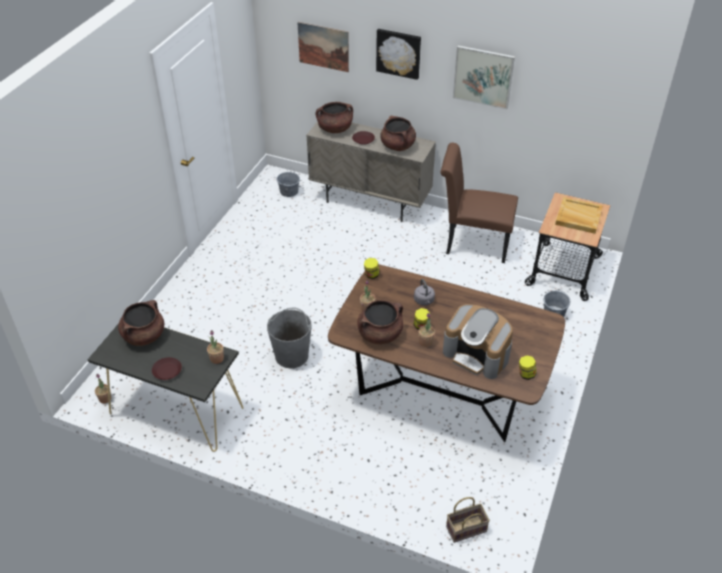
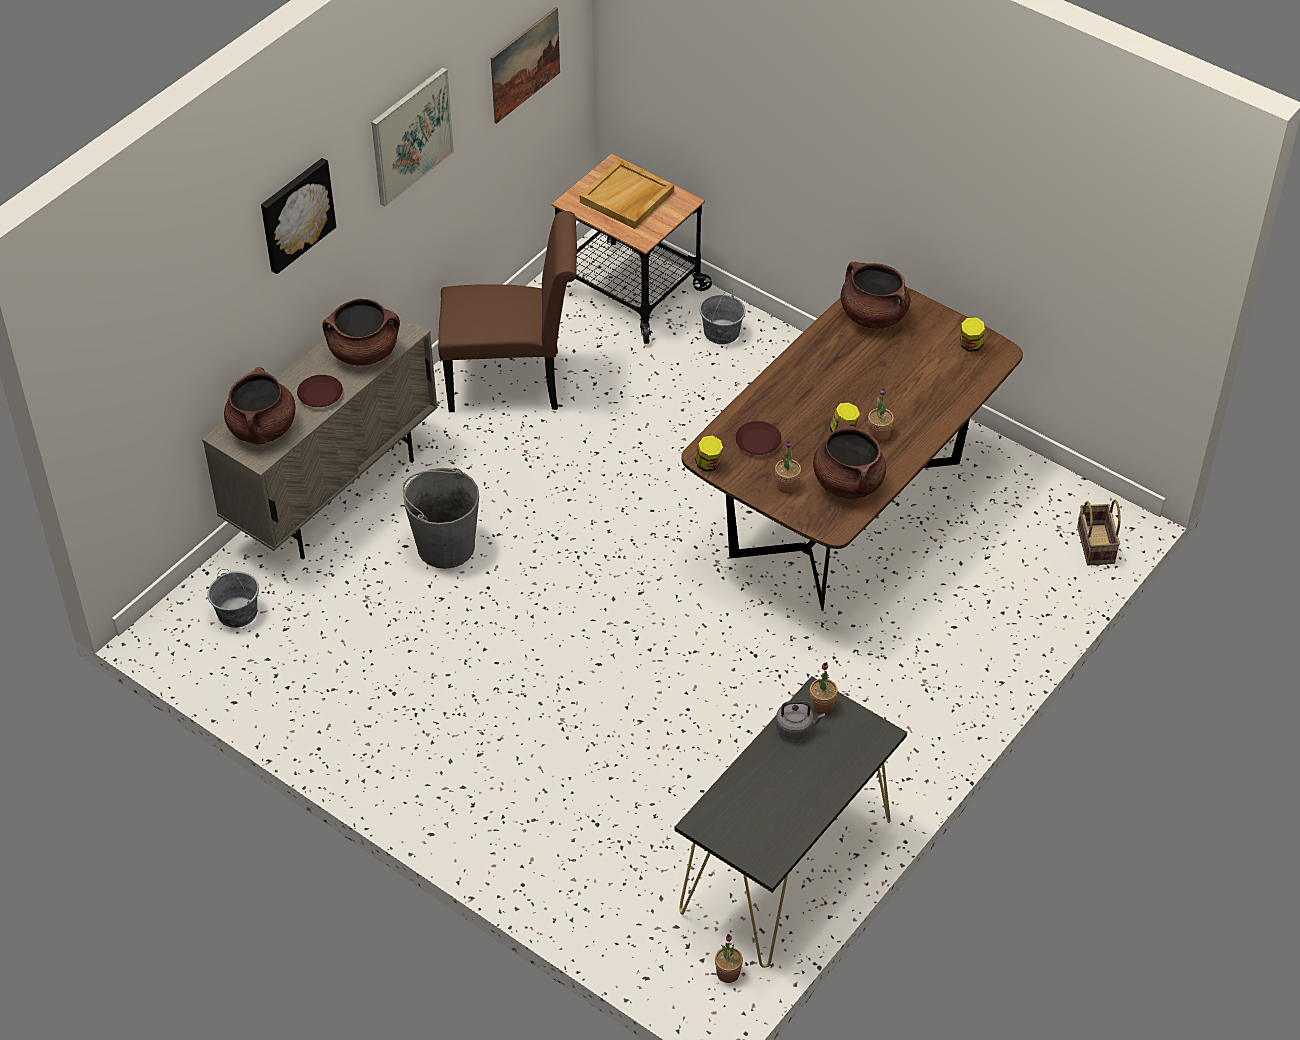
camera: 75 degrees left, 5 degrees up
brown cooking pot [118,300,164,346] -> brown cooking pot moved to [840,262,910,329]
brown plate [152,357,182,380] -> brown plate moved to [735,421,782,455]
grey bucket [267,308,312,369] -> grey bucket moved to [403,468,479,569]
picture [297,22,349,72] -> picture moved to [491,7,560,124]
grey kettle [414,279,435,305] -> grey kettle moved to [776,701,825,740]
brown chair [440,143,518,263] -> brown chair turned 120 degrees counterclockwise [438,211,577,412]
coffee machine [443,304,513,379] -> none

